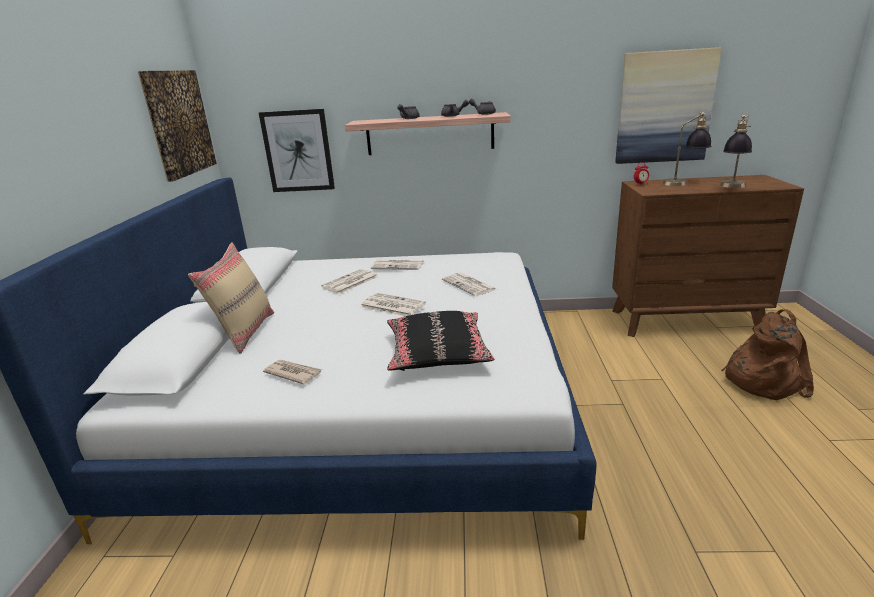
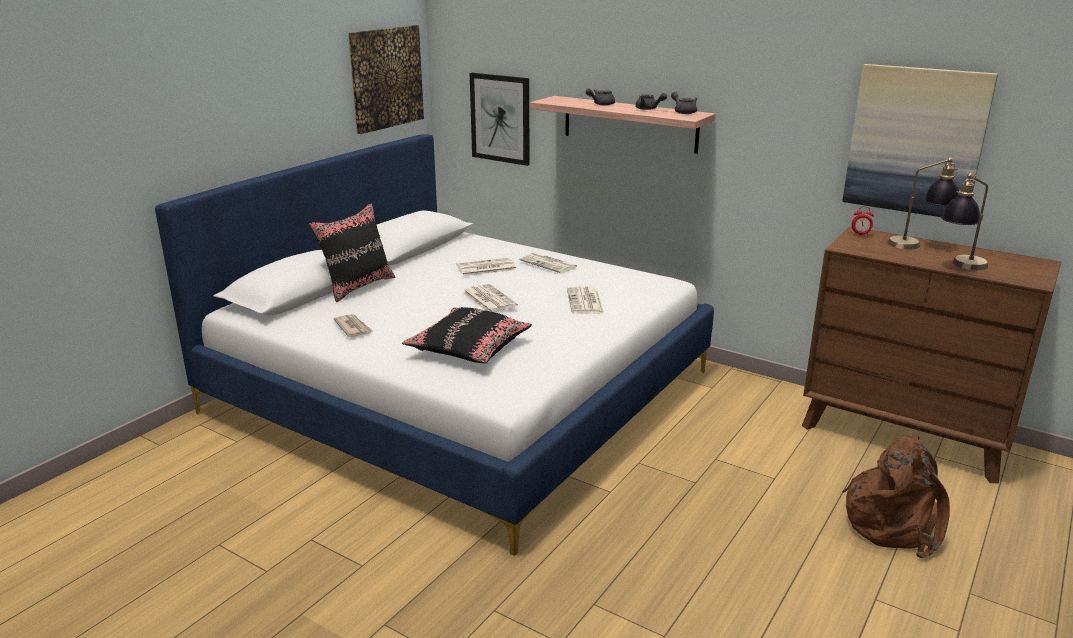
camera: 30 degrees right, 0 degrees up
beige pillow [188,243,274,354] -> black pillow [309,203,395,302]

